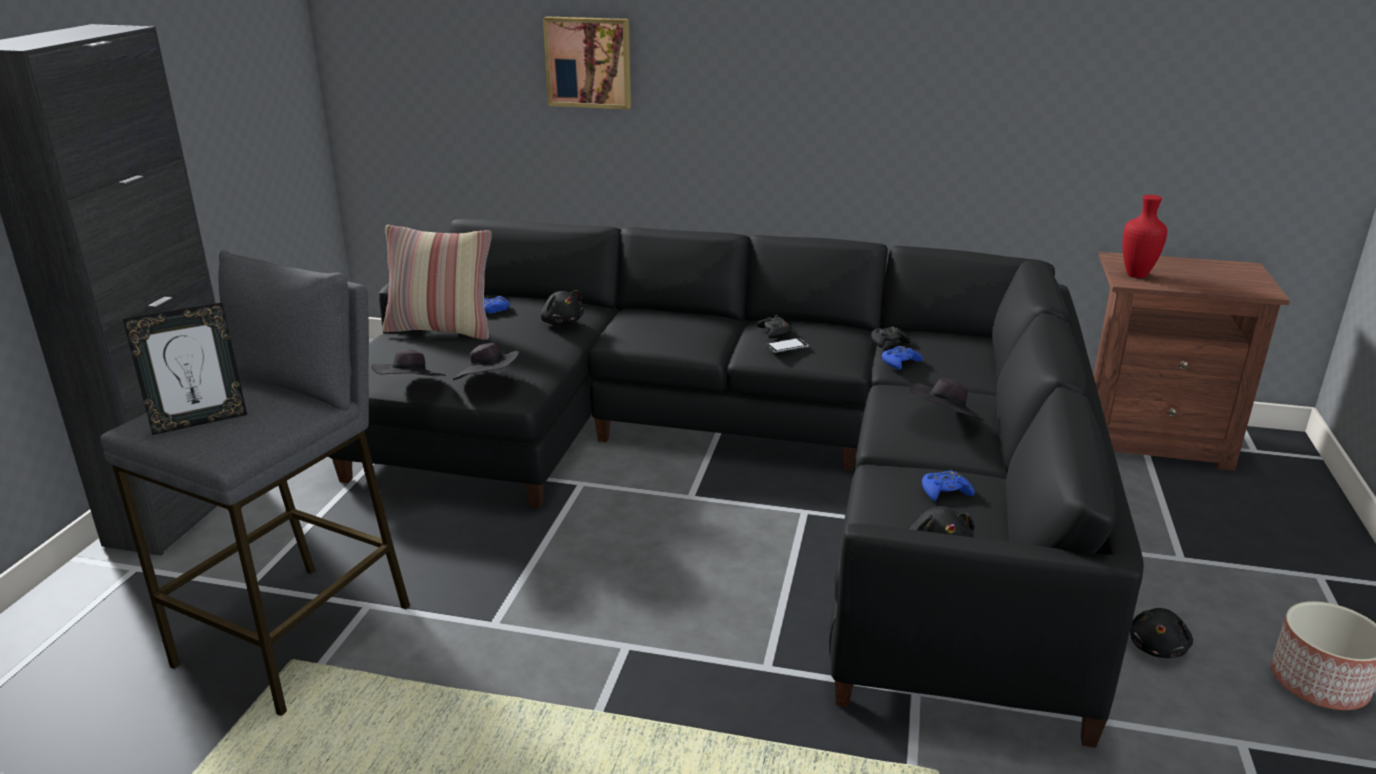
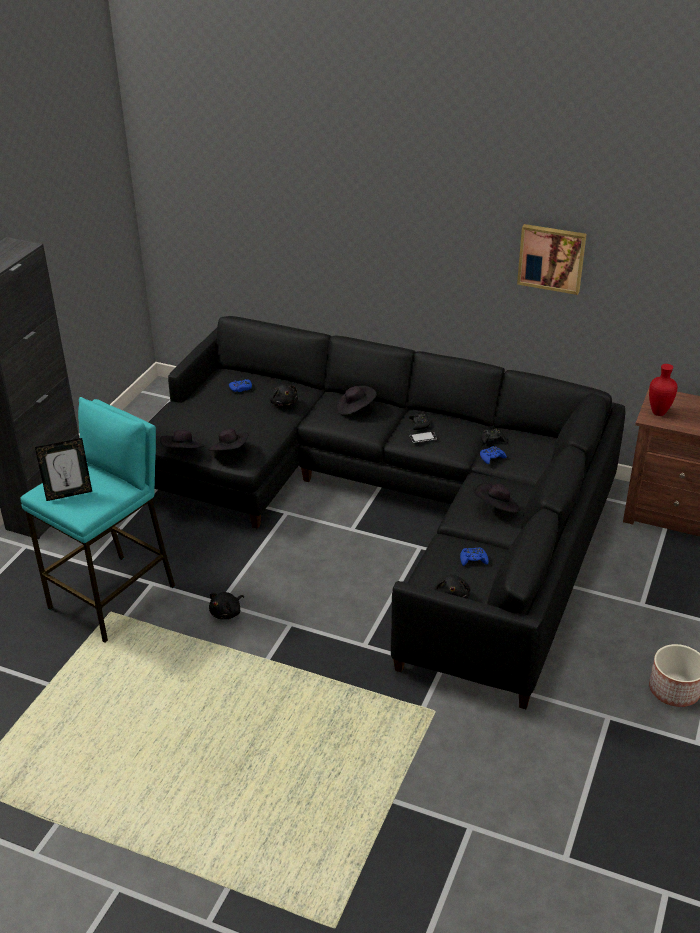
camera: 10 degrees right, 10 degrees up
grey stool [100,250,410,716] -> turquoise stool [20,397,175,642]
pillow [382,225,492,340] -> none
picture [543,17,631,110] -> picture moved to [517,224,587,295]
black plush toy [1130,608,1193,658] -> black plush toy moved to [209,592,244,619]
none -> black hat [336,386,377,415]

